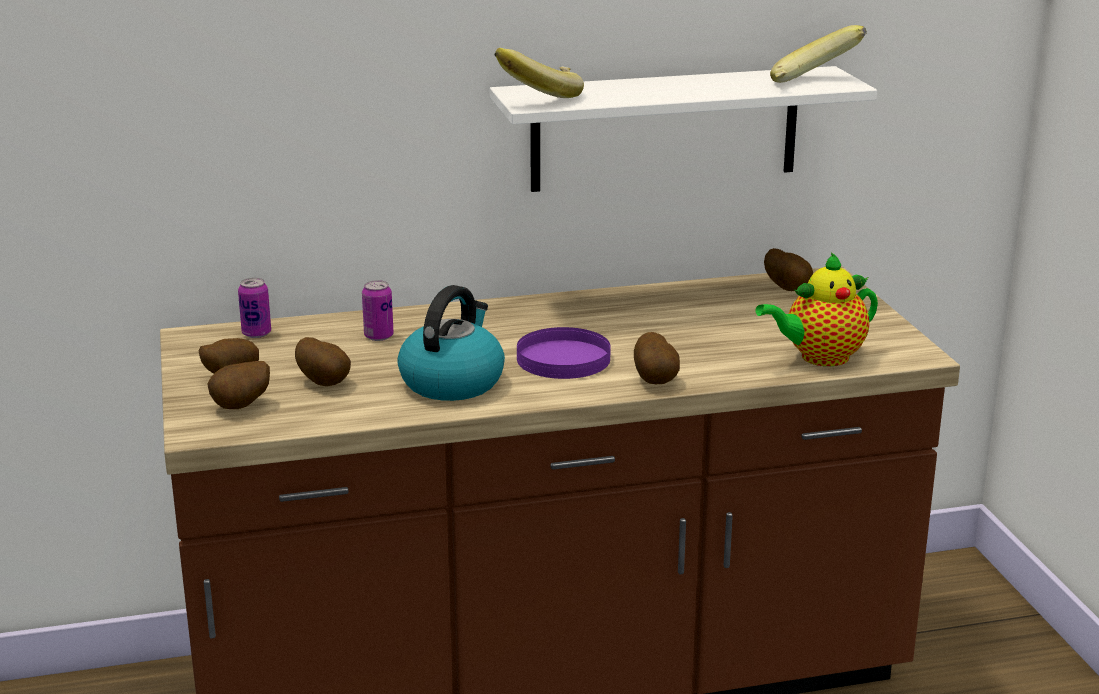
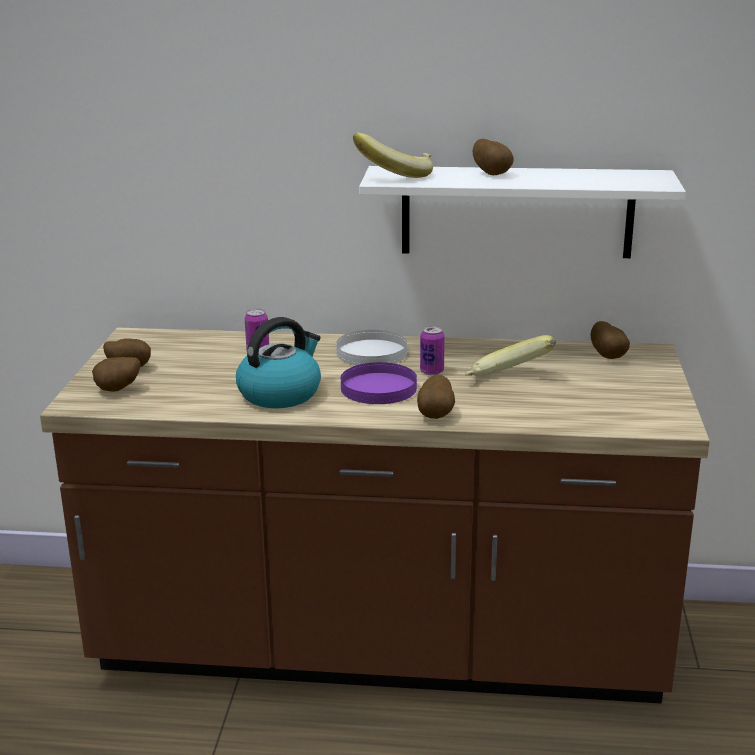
camera: 20 degrees right, 0 degrees up
can [238,278,271,338] -> can moved to [420,326,445,375]
potato [295,337,351,386] -> potato moved to [473,139,514,175]
teapot [755,252,878,366] -> none
banana [770,25,867,83] -> banana moved to [465,335,556,376]
none -> white plate [336,330,407,365]

